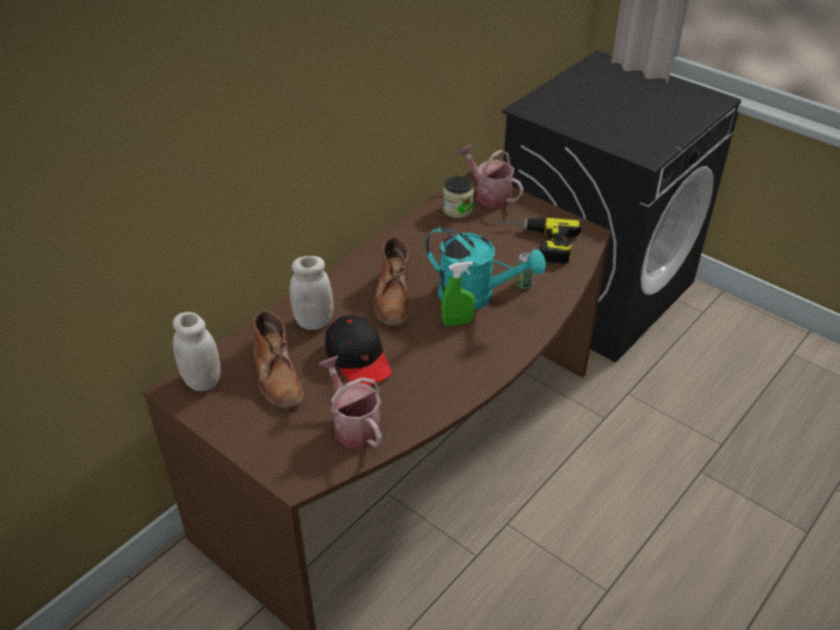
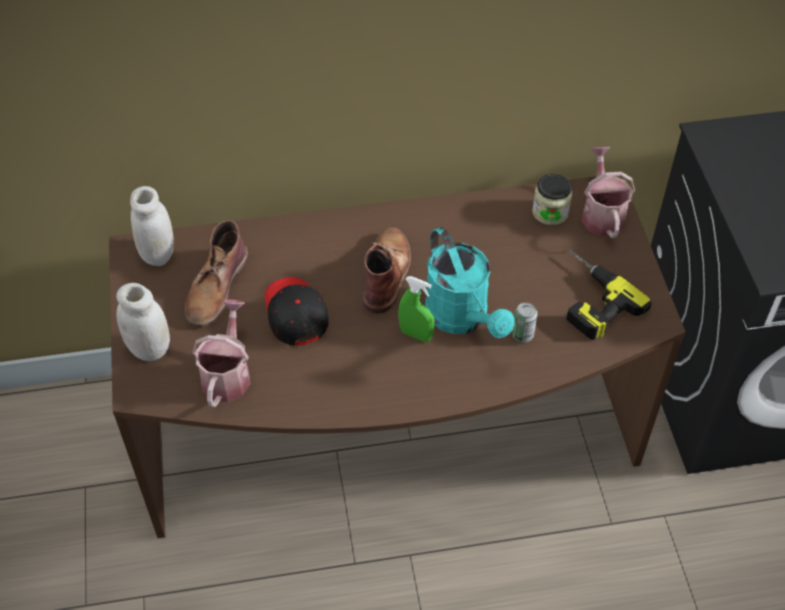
camera: 40 degrees right, 10 degrees up
white jar [290,256,333,330] -> white jar moved to [116,283,170,361]
black cap [325,315,392,386] -> black cap turned 150 degrees clockwise [265,277,329,346]
brown boot [374,237,410,327] -> brown boot turned 150 degrees clockwise [363,227,411,314]

